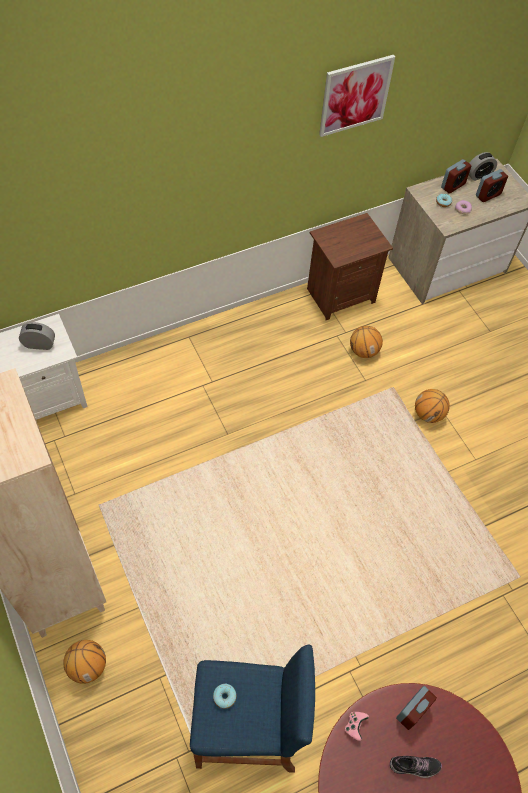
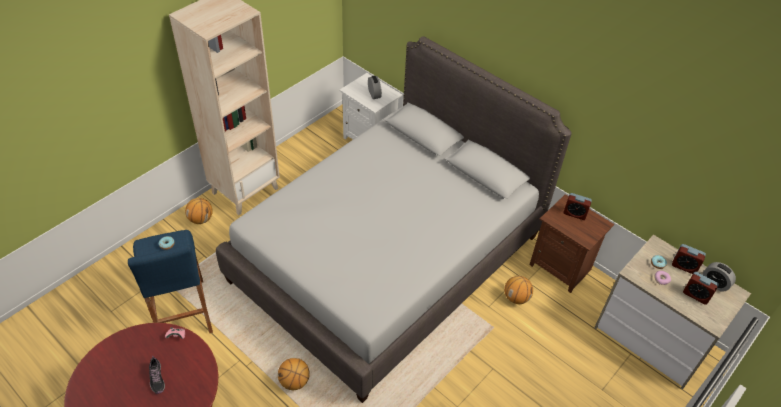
camera: 70 degrees right, 10 degrees down
picture [319,55,395,137] -> none
alarm clock [396,686,437,730] -> alarm clock moved to [564,193,592,220]
basketball [415,389,450,423] -> basketball moved to [278,358,310,390]
none -> grey bed [216,36,572,403]

